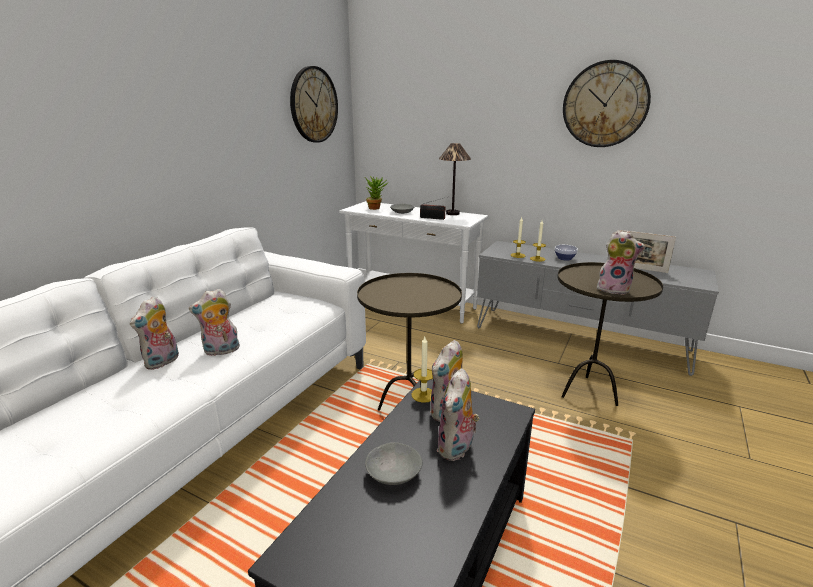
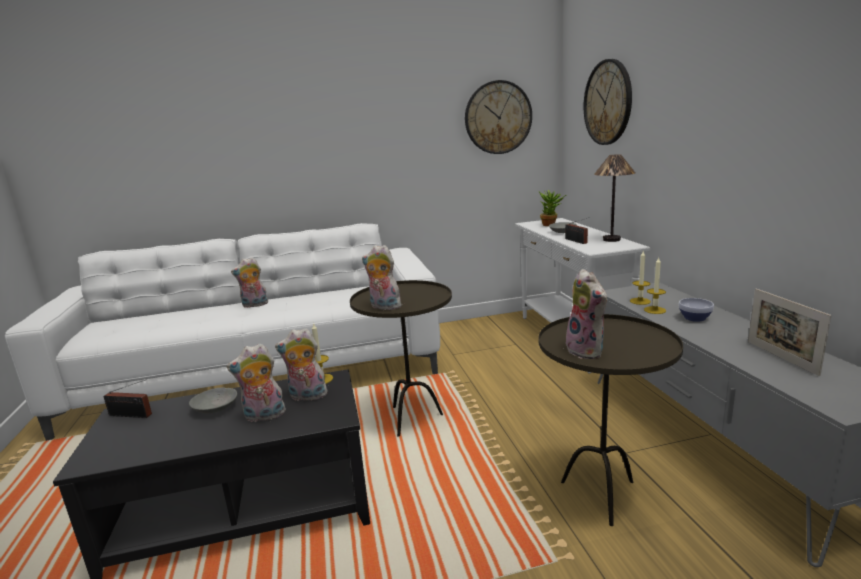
camera: 50 degrees right, 5 degrees down
plush toy [189,289,240,356] -> plush toy moved to [362,245,404,310]
wall clock [563,60,651,147] -> wall clock moved to [584,59,632,145]
none -> radio [104,380,152,418]

